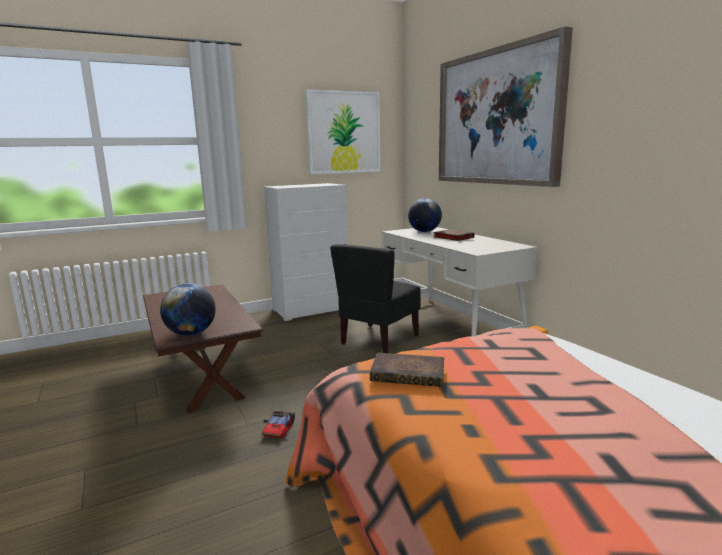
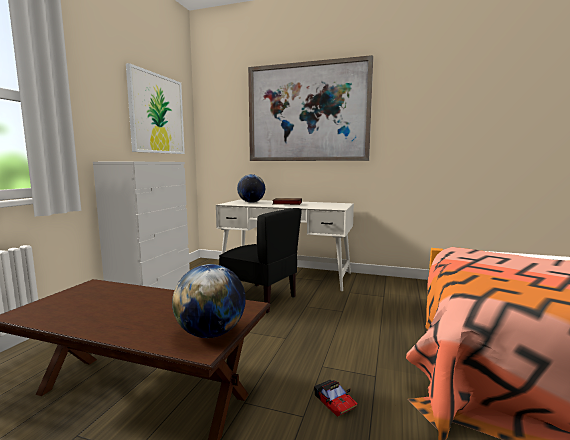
camera: 45 degrees left, 5 degrees down
black chair [330,244,421,353] -> black chair turned 45 degrees counterclockwise [219,208,302,313]
book [370,352,444,387] -> none

